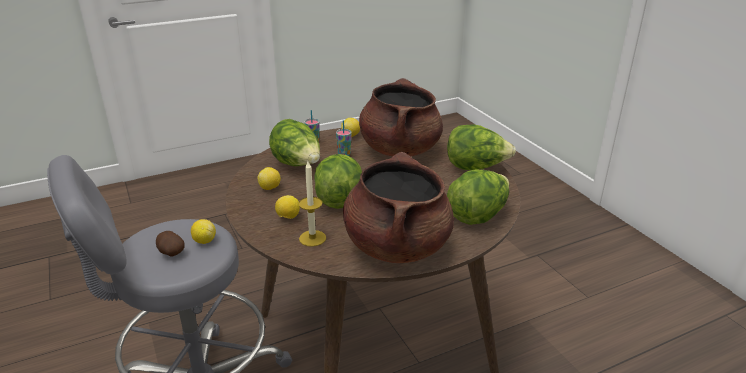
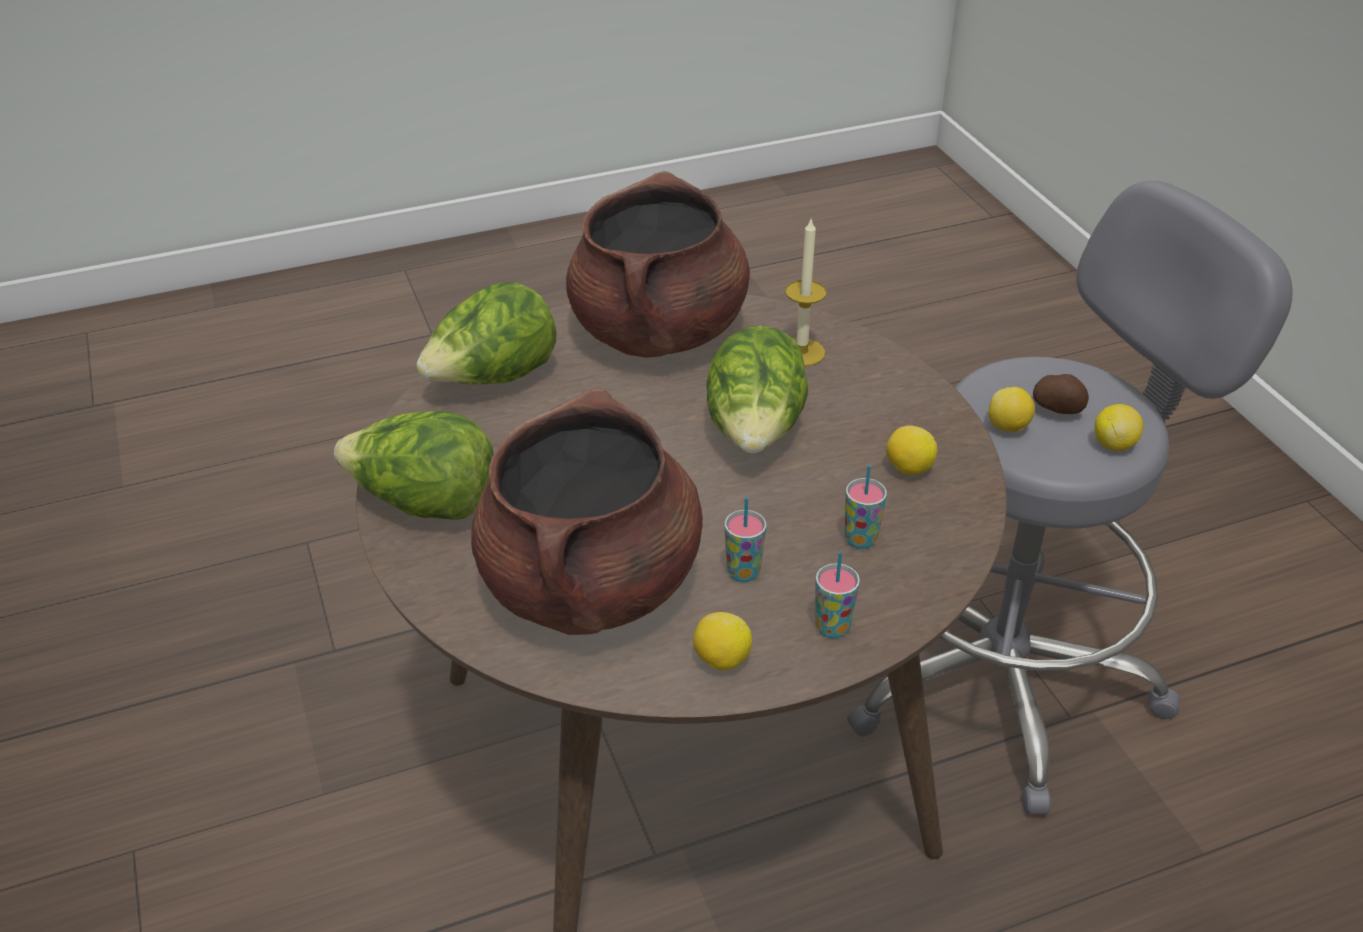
camera: 175 degrees left, 10 degrees up
lettuce [269,119,320,166] -> cup [845,465,887,549]
lemon [275,195,300,219] -> lemon moved to [1095,404,1143,451]

